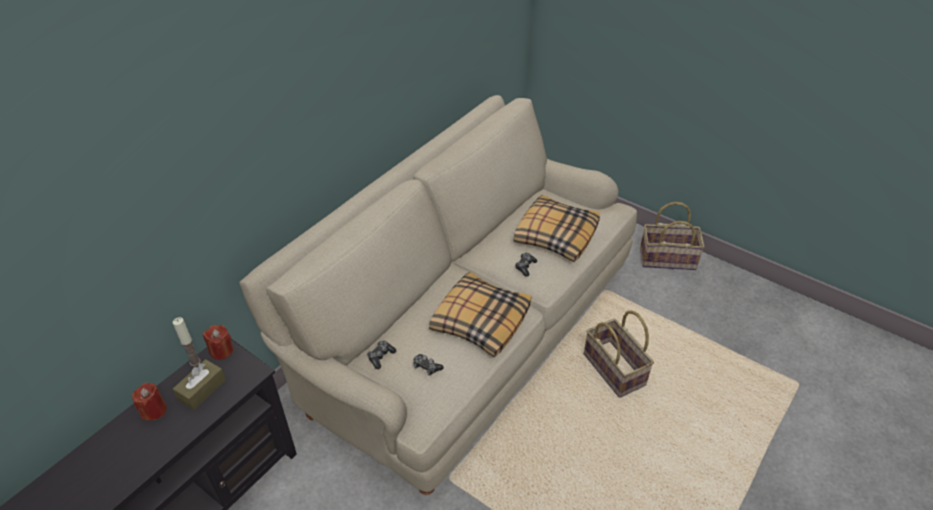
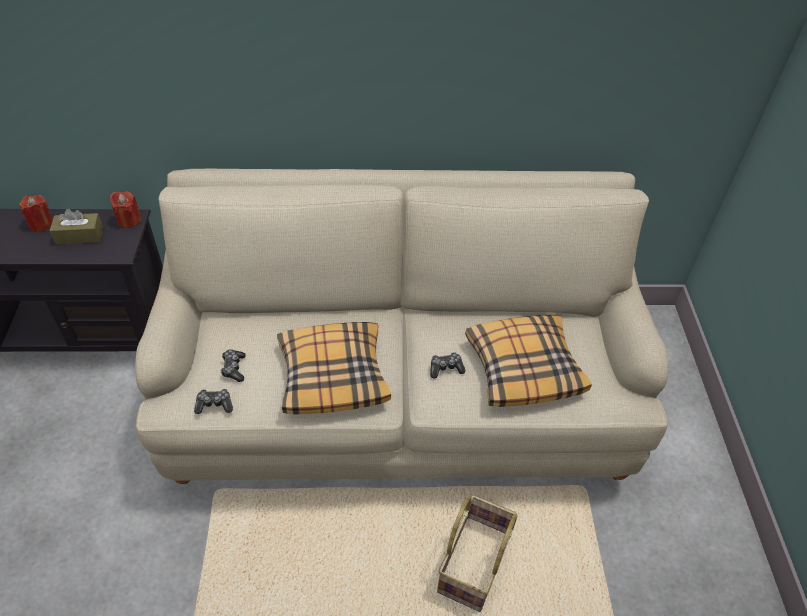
camera: 50 degrees right, 5 degrees up
candle [173,317,201,366] -> none
game controller [367,341,396,369] -> game controller moved to [194,389,233,414]
basket [640,202,705,270] -> none

